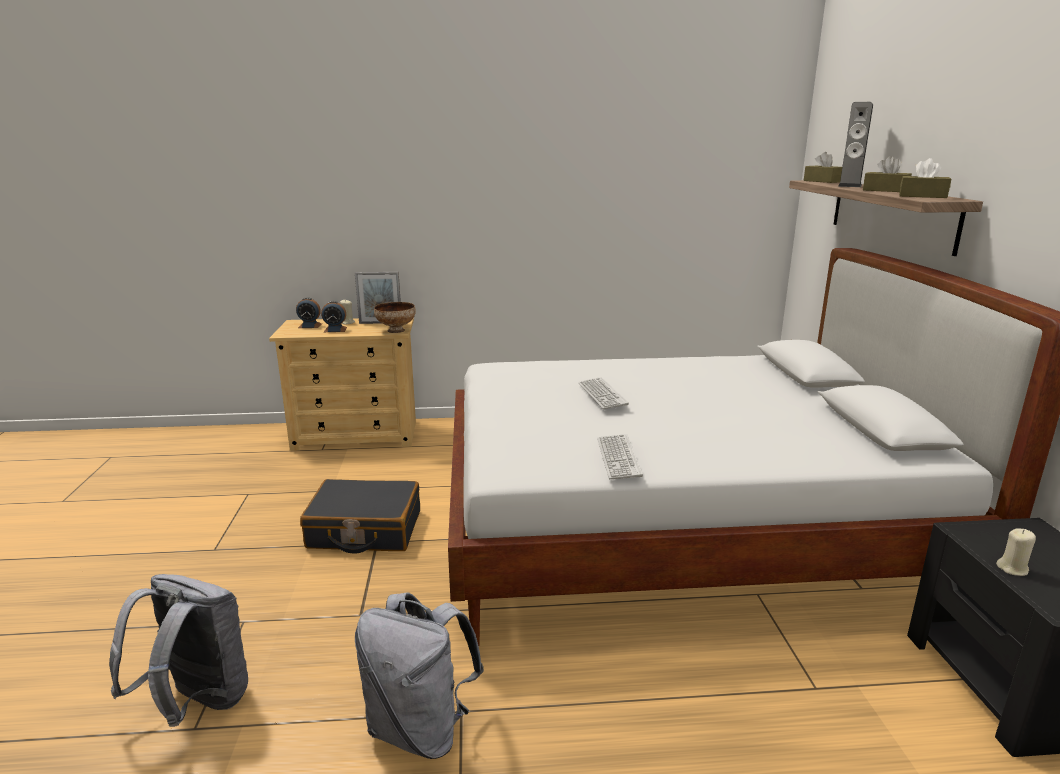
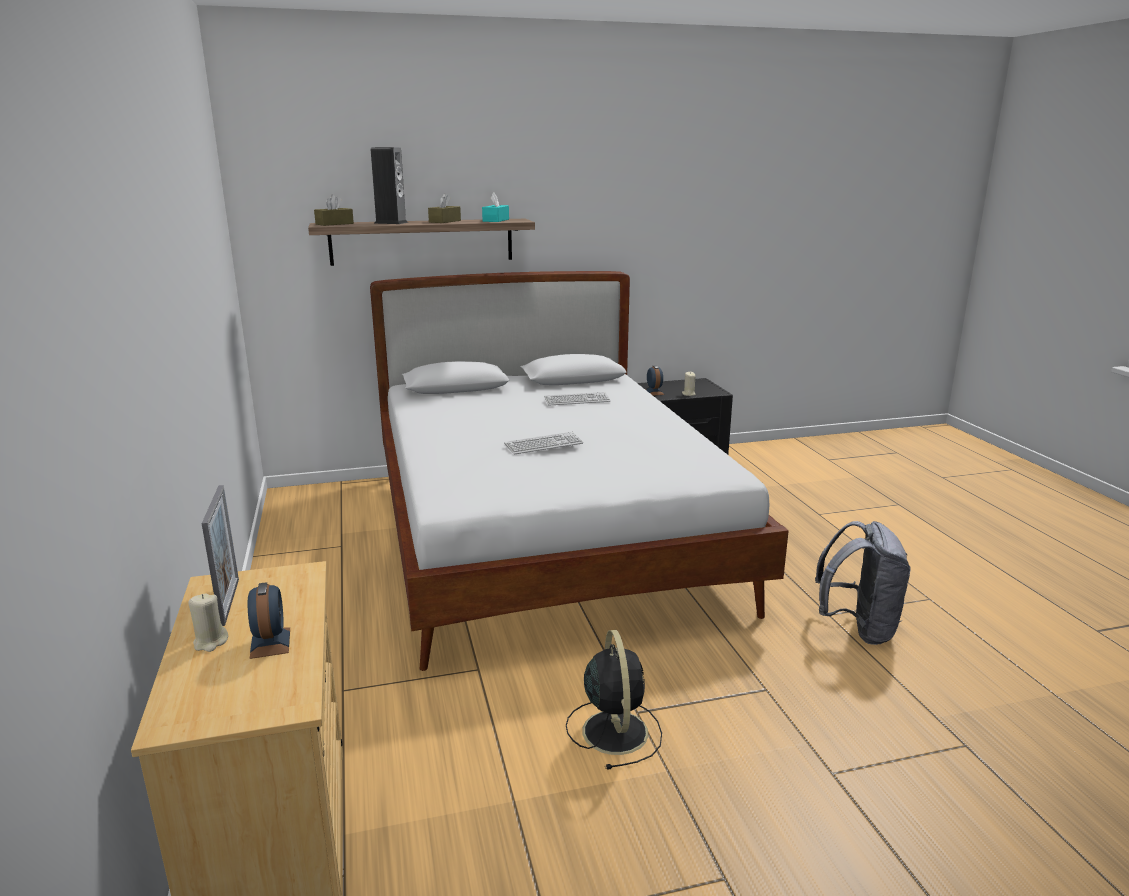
camera: 100 degrees left, 0 degrees up
grey backpack [109,574,248,727] -> none
alarm clock [296,297,322,328] -> alarm clock moved to [646,365,665,395]
black suitcase [300,479,420,553] -> black fan [566,630,662,770]
bowl [374,302,416,333] -> none
keyboard [597,434,643,479] -> keyboard moved to [544,392,611,406]
brown tissue box [899,158,951,198] -> turquoise tissue box [482,193,509,222]

